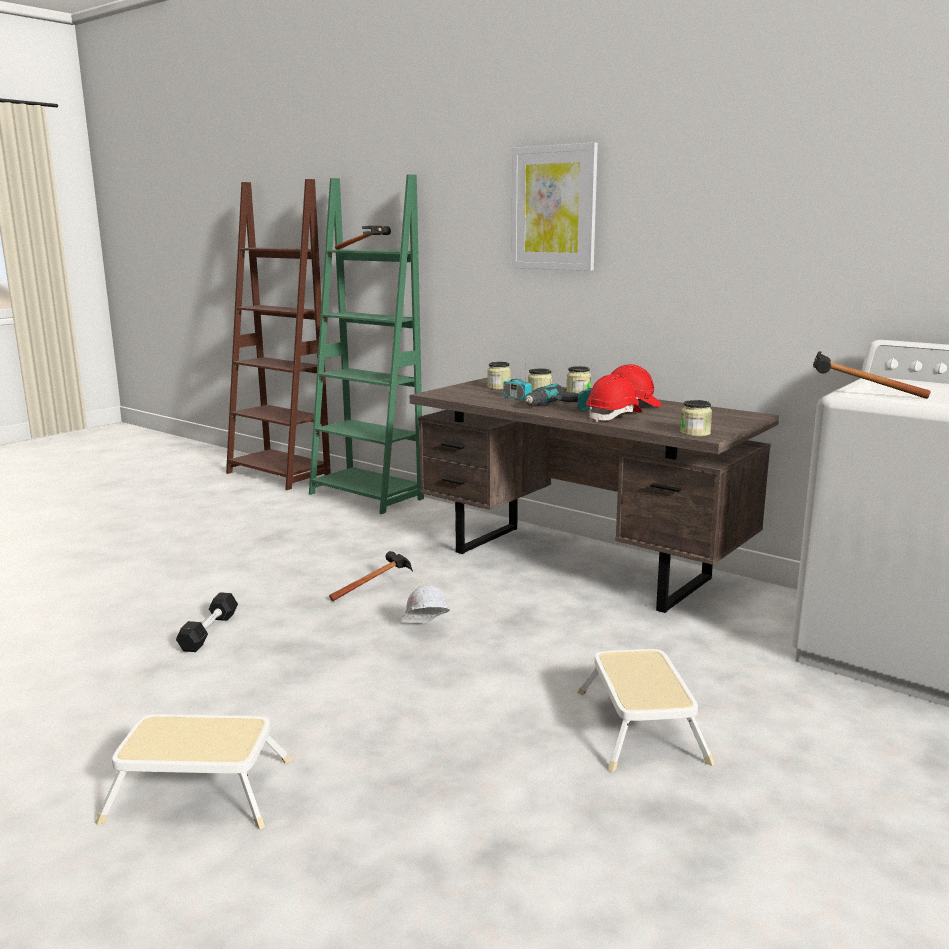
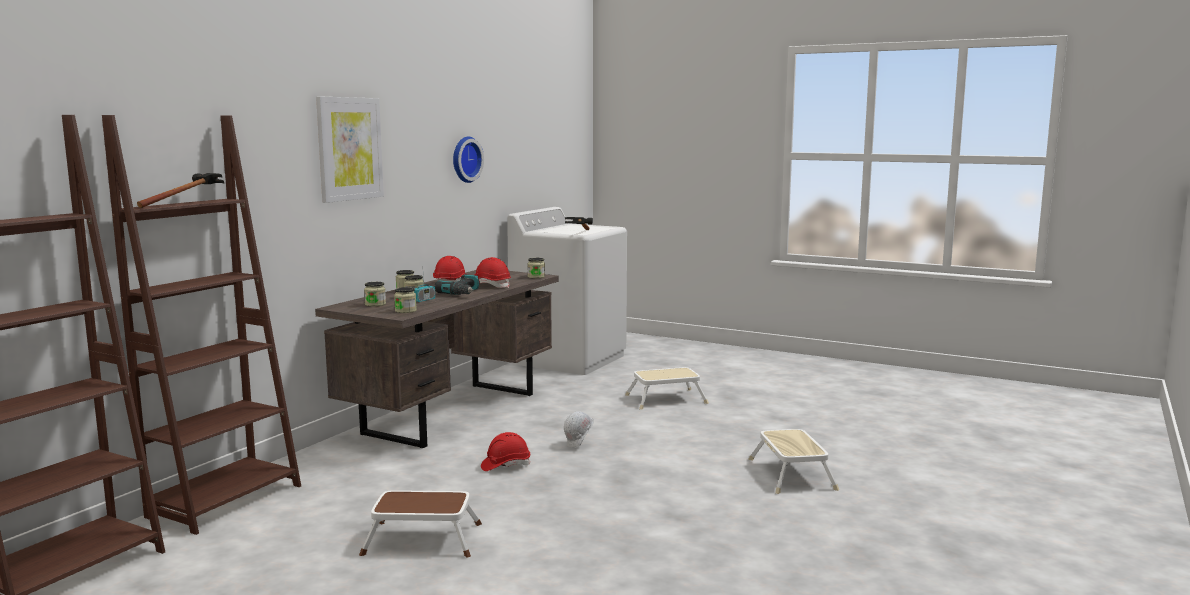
camera: 100 degrees left, 5 degrees down
black dumbbell [176,592,238,652] -> none
green bookcase [309,174,424,514] -> brown bookcase [102,115,301,535]
hammer [329,551,413,601] -> red hard hat [481,432,531,471]
none -> brown step ladder [359,490,482,558]
none -> jar [394,287,417,313]
none -> wall clock [453,137,484,183]

